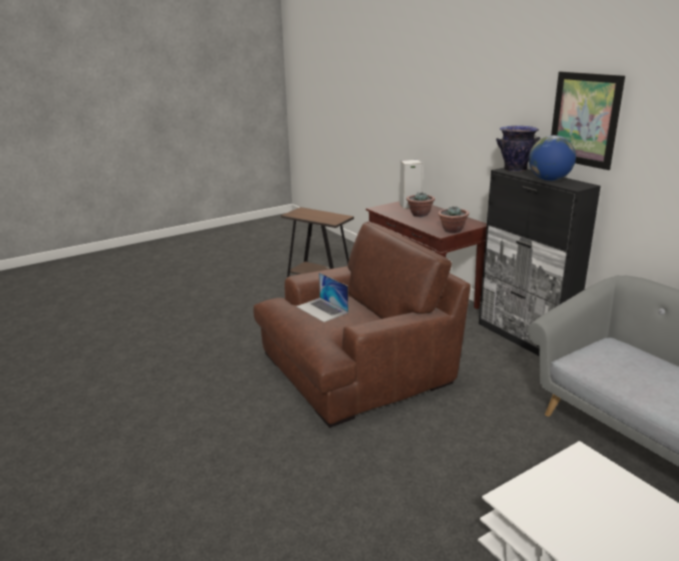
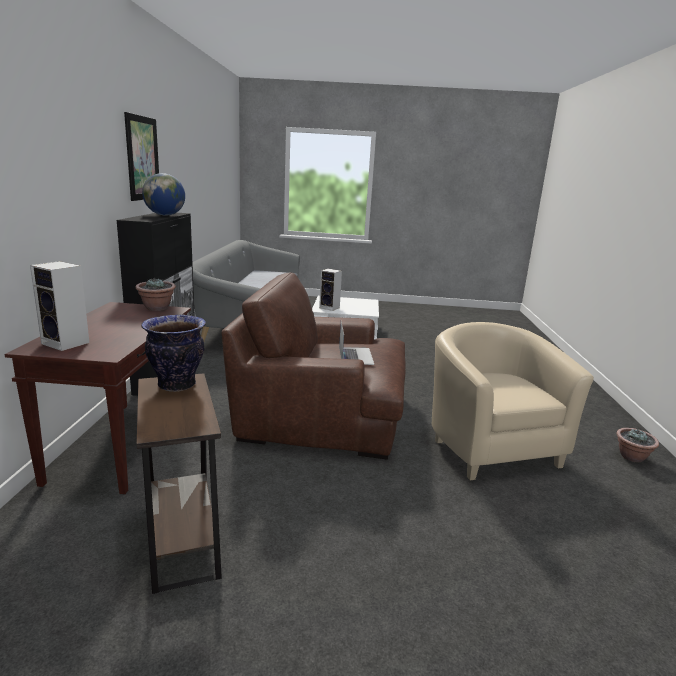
camera: 145 degrees left, 5 degrees down
potted plant [406,192,435,217] -> potted plant moved to [616,428,659,462]
vase [496,126,540,172] -> vase moved to [141,314,206,392]
none -> speaker [319,269,342,311]
none -> beige armchair [432,322,594,480]

